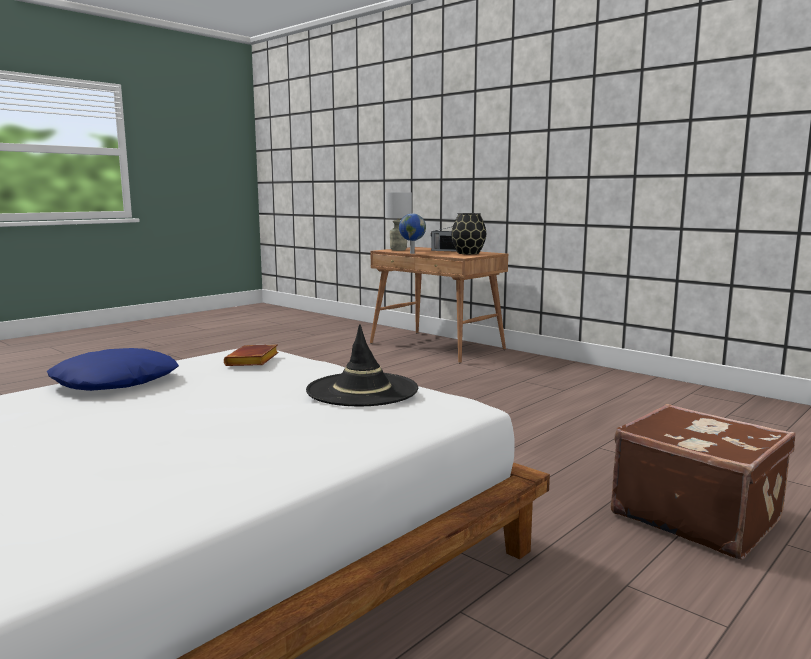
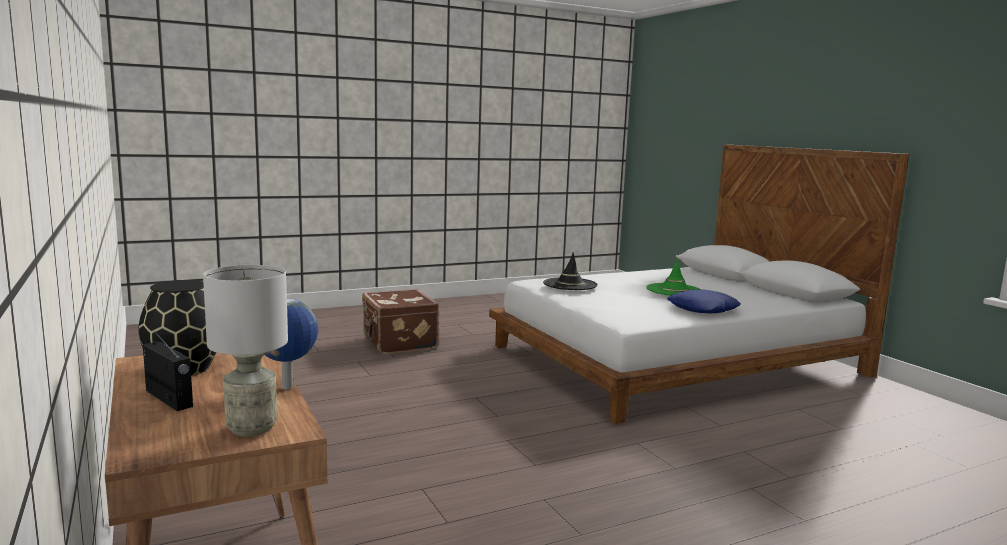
camera: 160 degrees left, 0 degrees up
brown book [224,344,279,366] -> none
none -> green hat [646,258,701,296]

